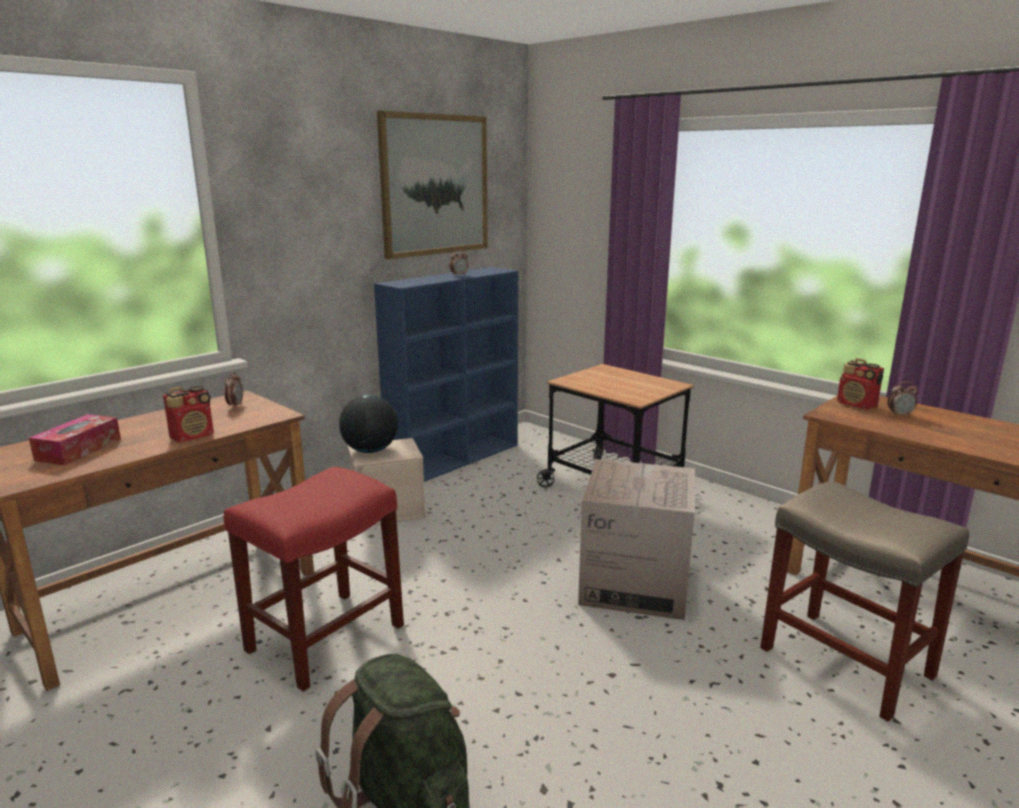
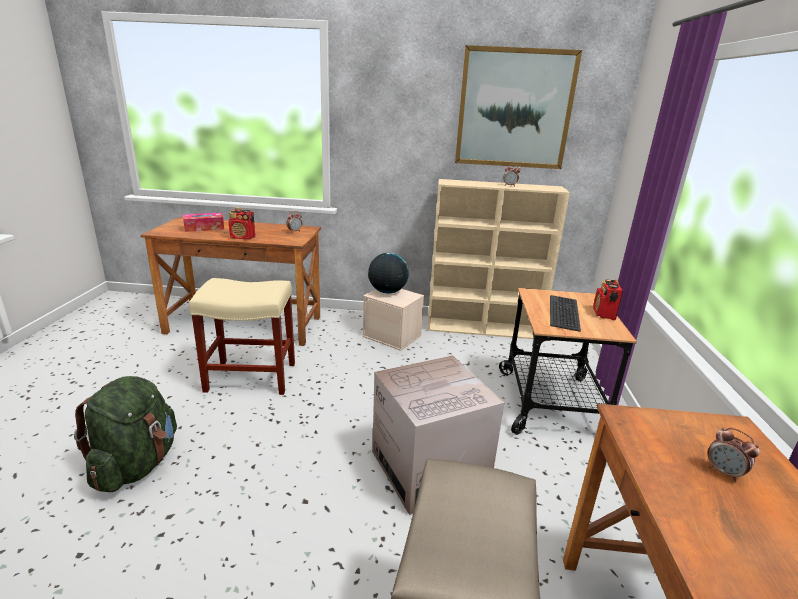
camera: 50 degrees right, 5 degrees up
red stool [224,466,404,692] -> beige stool [189,278,295,395]
blue bookcase [374,267,518,482] -> beige bookcase [427,179,570,339]
radio [837,358,884,409] -> radio moved to [593,279,623,320]
none -> keyboard [550,295,581,332]

